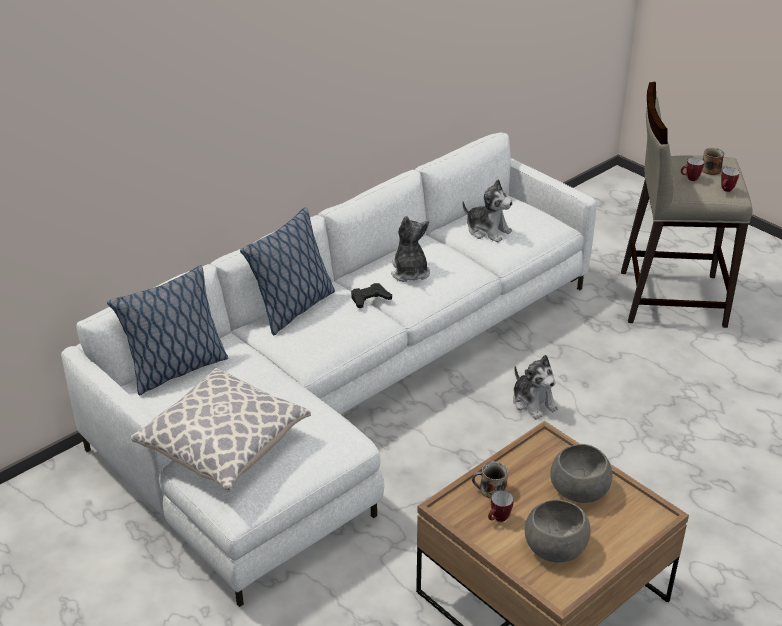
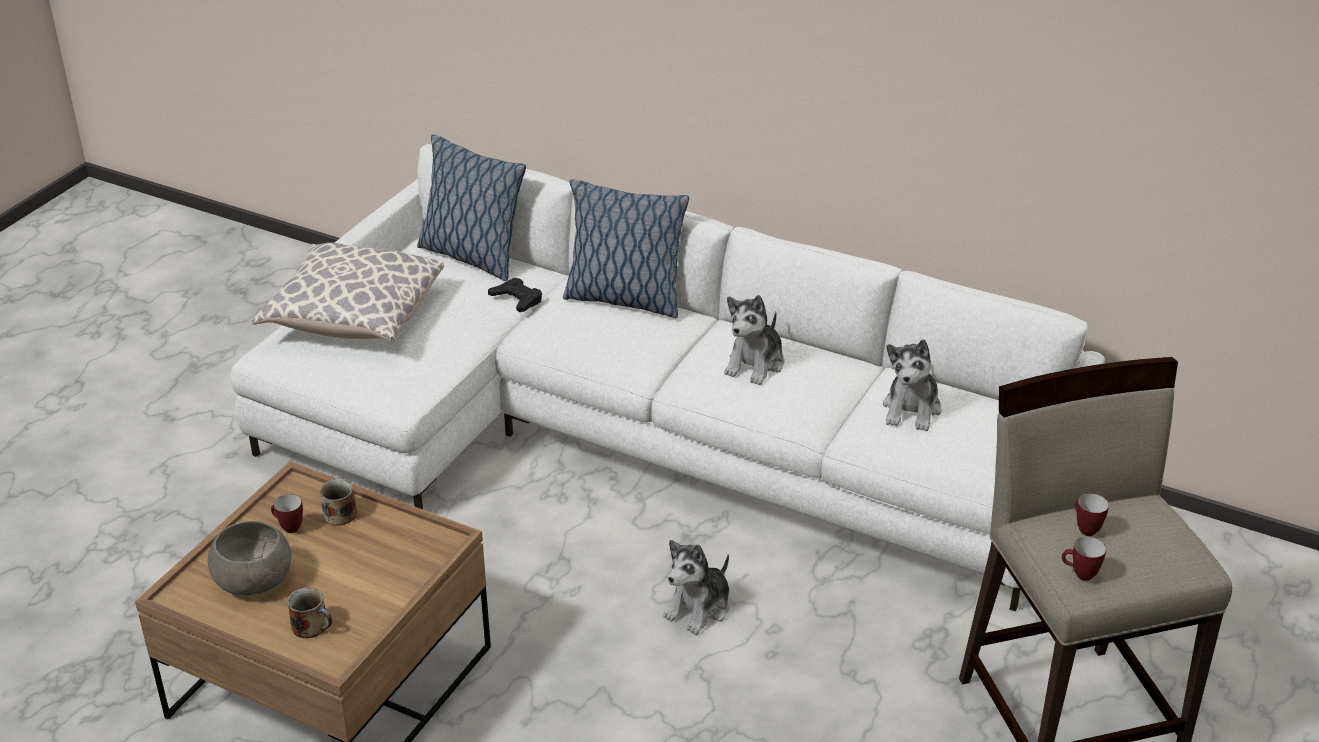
camera: 70 degrees right, 0 degrees up
black game controller [351,283,392,308] -> black game controller moved to [488,278,542,312]
plush toy [391,216,430,282] -> plush toy turned 150 degrees clockwise [724,295,784,385]
grey bowl [550,444,613,503] -> none
mug [702,148,724,175] -> mug moved to [287,587,332,638]

